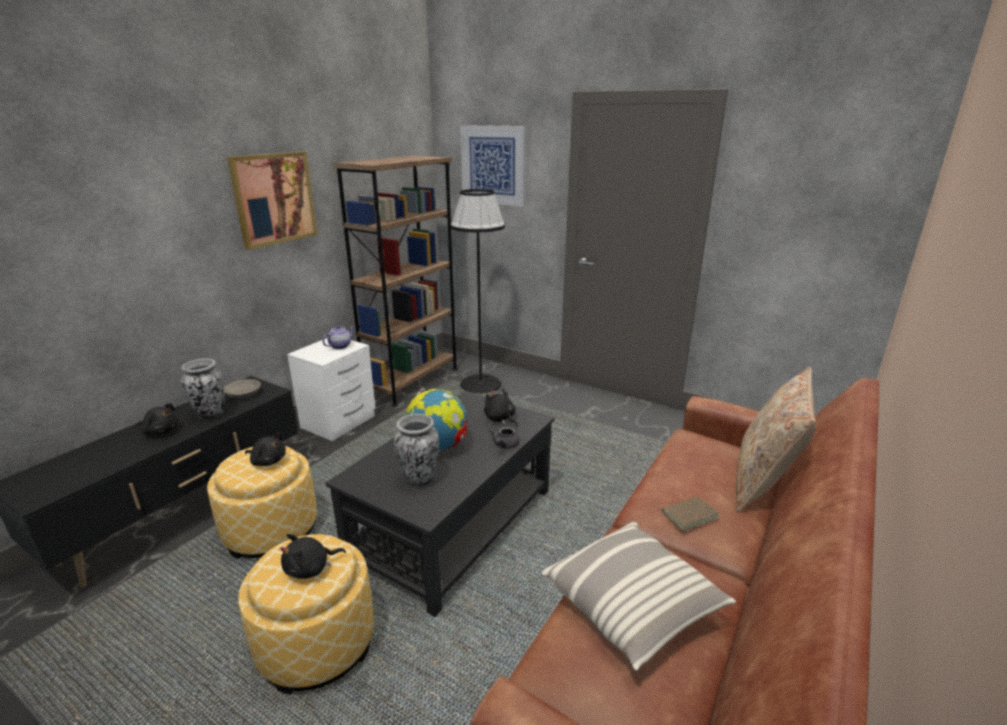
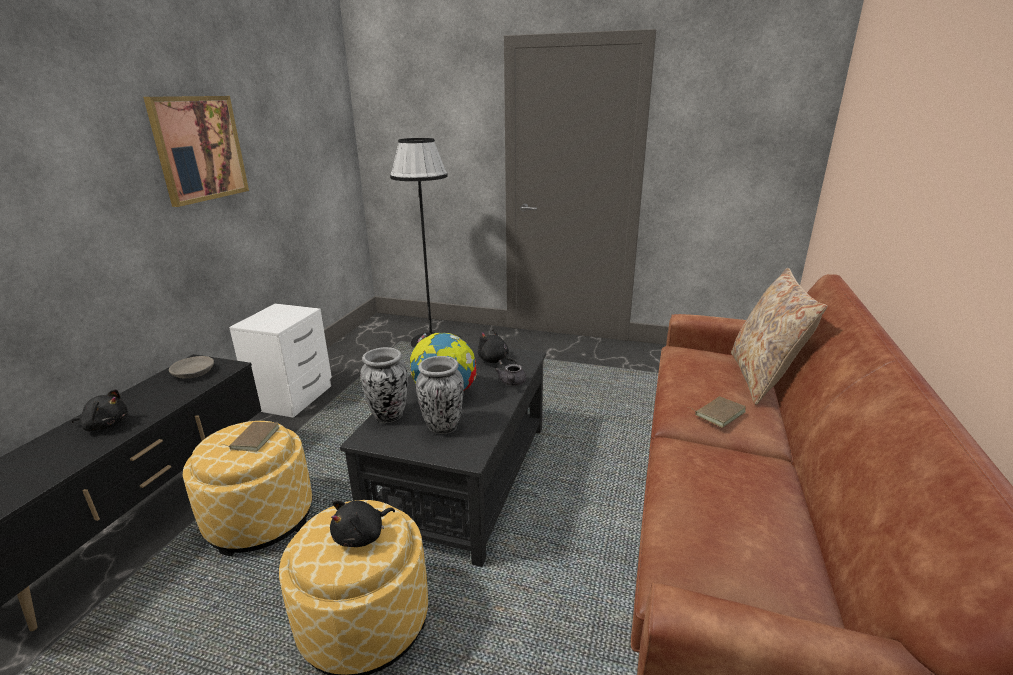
camera: 15 degrees left, 0 degrees up
vase [181,358,225,420] -> vase moved to [360,347,408,423]
black plush toy [245,433,286,466] -> brown book [222,422,280,452]
teapot [322,326,354,349] -> none
brown bookcase [333,156,458,407] -> none
picture [460,125,526,207] -> none
pillow [541,522,736,671] -> none

